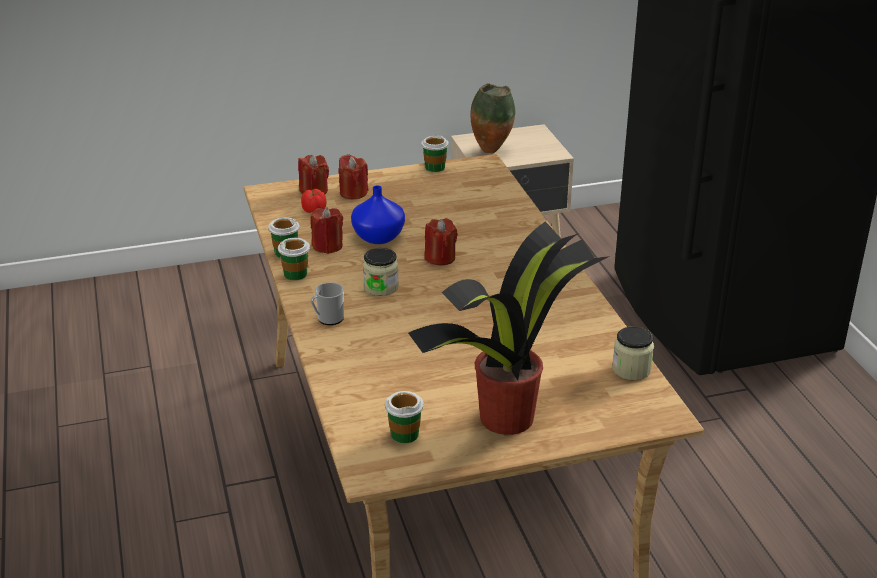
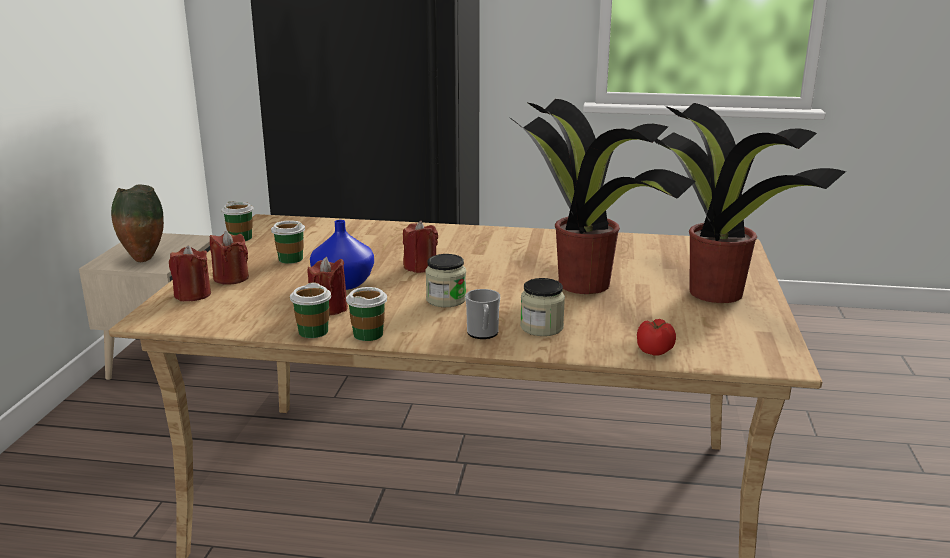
camera: 65 degrees left, 10 degrees down
tomato [301,189,326,213] -> tomato moved to [637,319,676,356]
cup [385,391,424,443] -> cup moved to [271,220,305,264]
jar [612,326,654,380] -> jar moved to [520,278,565,336]
none -> potted plant [510,99,696,294]

